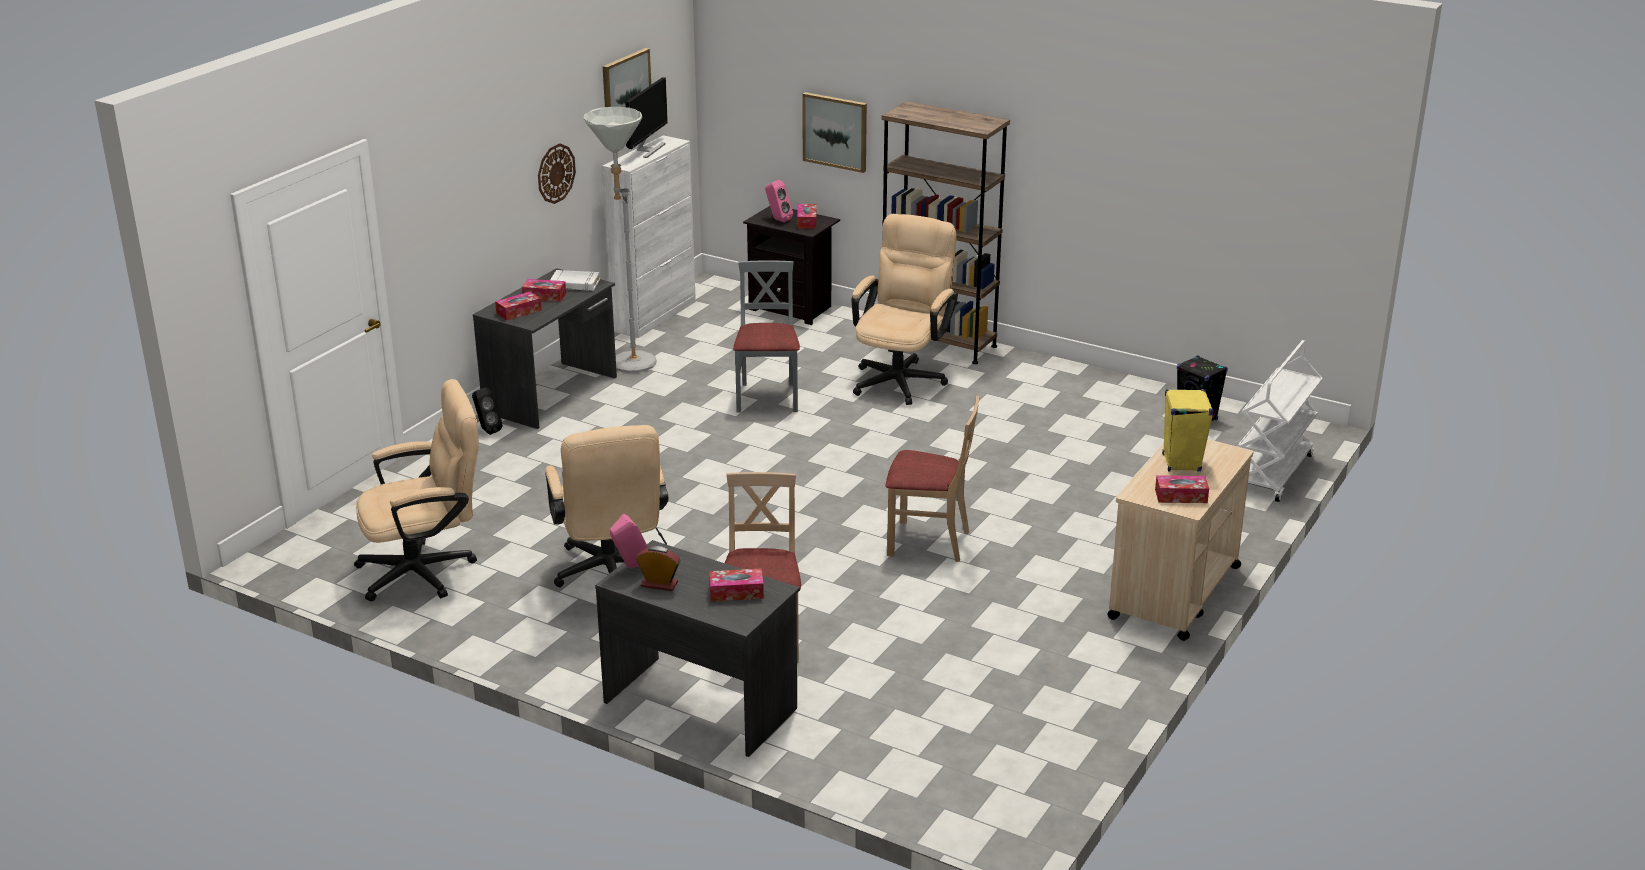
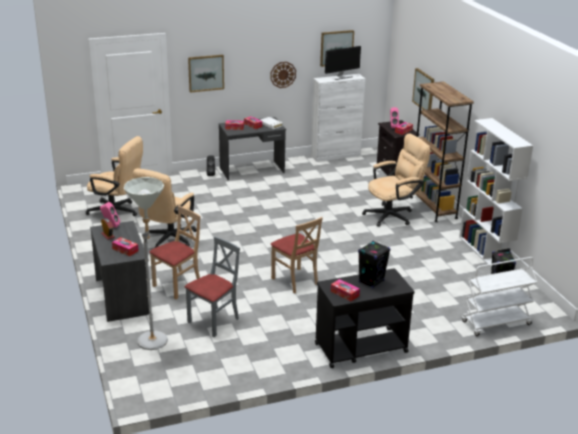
camera: 40 degrees right, 0 degrees up
grey floor lamp [584,107,657,373] -> grey floor lamp moved to [124,177,168,350]
grey chair [733,260,800,412] -> grey chair moved to [185,237,240,337]
beige cart [1107,439,1254,641] -> black cart [315,268,414,368]
yellow speaker [1162,389,1214,472] -> black speaker [358,241,390,288]
none -> picture [188,55,224,93]
none -> white bookcase [459,118,533,268]

